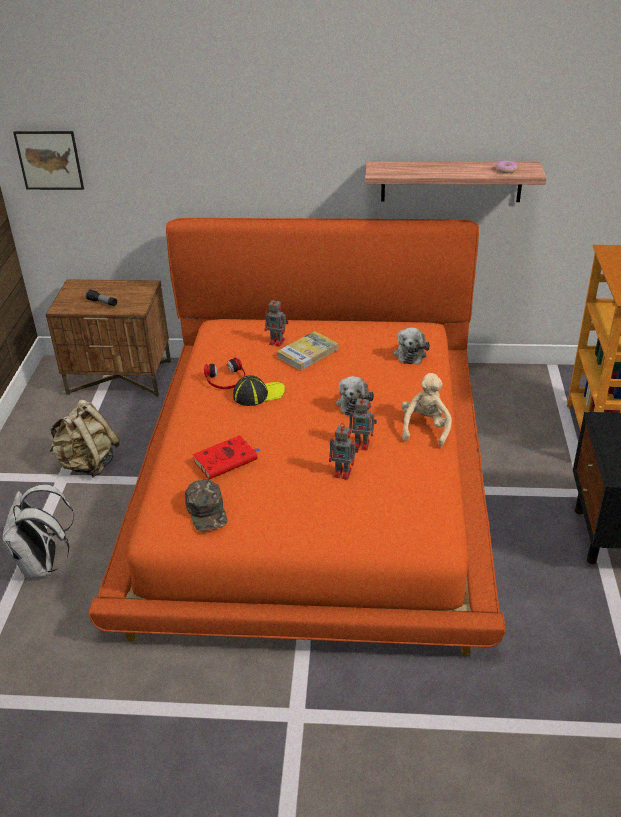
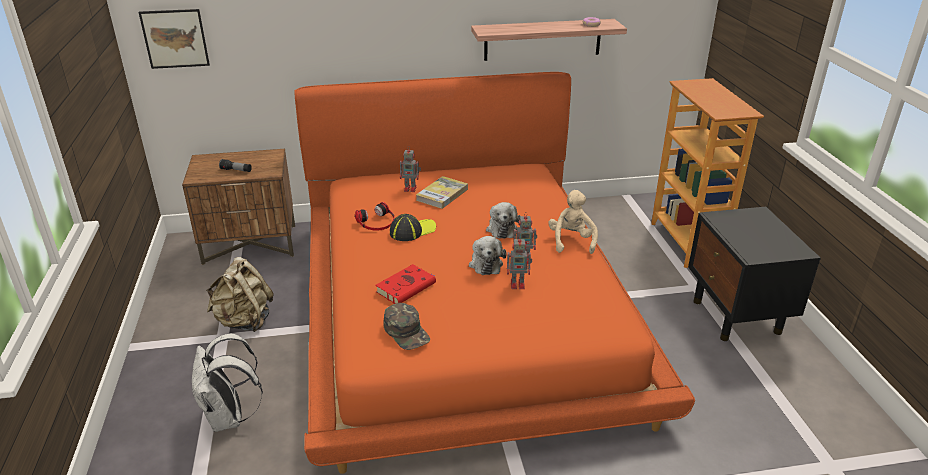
camera: 15 degrees left, 5 degrees down
plush toy [394,327,430,364] -> plush toy moved to [469,236,507,275]

